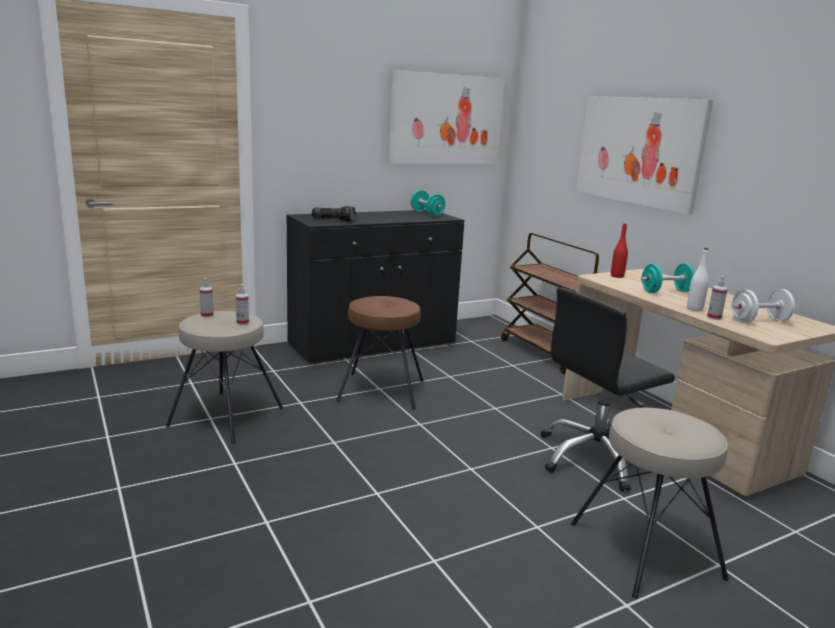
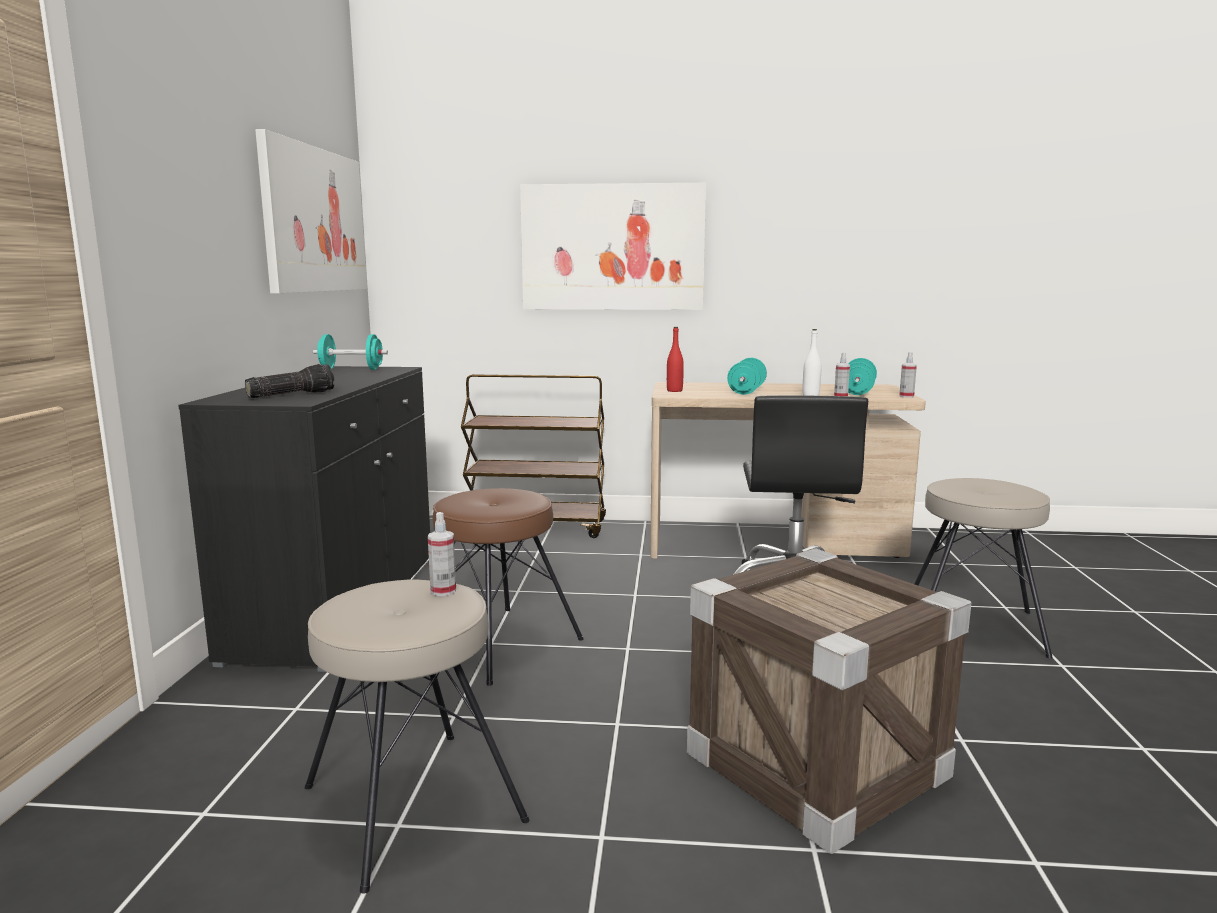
camera: 55 degrees left, 5 degrees down
spray bottle [200,278,214,318] -> spray bottle moved to [899,352,917,398]
white dumbbell [732,289,795,323] -> turquoise dumbbell [848,358,877,395]
none -> crate [687,548,971,854]

